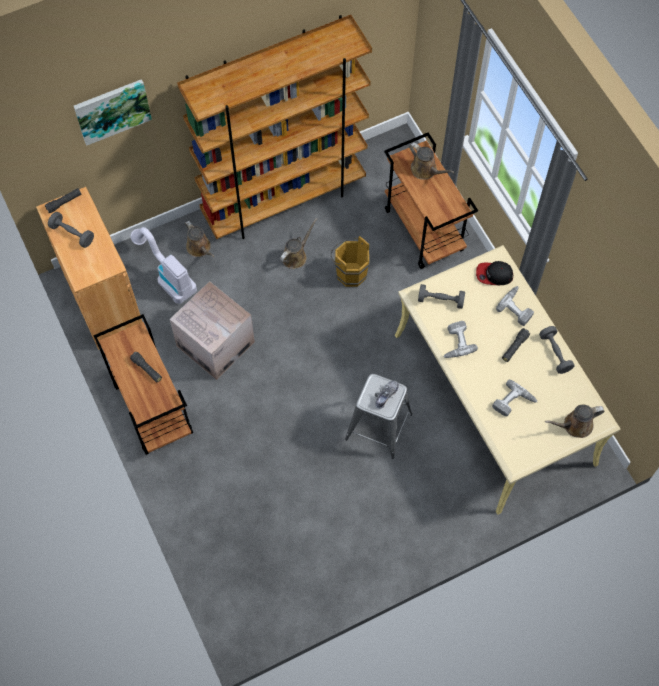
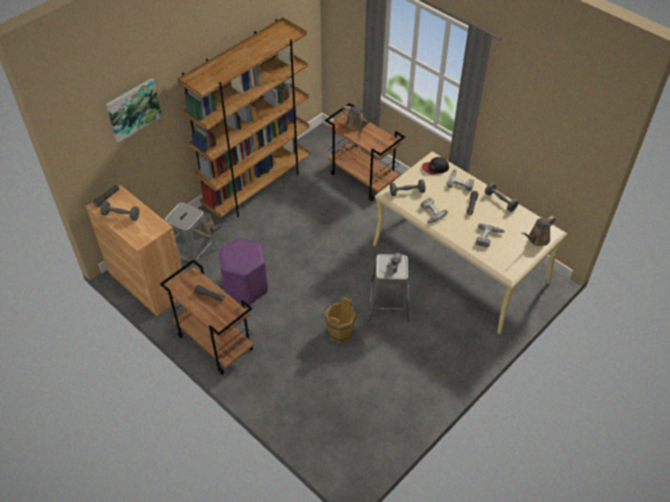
camera: 20 degrees left, 15 degrees down
vacuum cleaner [131,227,197,304] -> grey stool [164,202,218,268]
cardboard box [170,281,255,380] -> purple stool [218,238,268,305]
brown watering can [280,218,317,269] -> none
brown bucket [331,236,370,287] -> brown bucket moved to [322,297,356,343]

